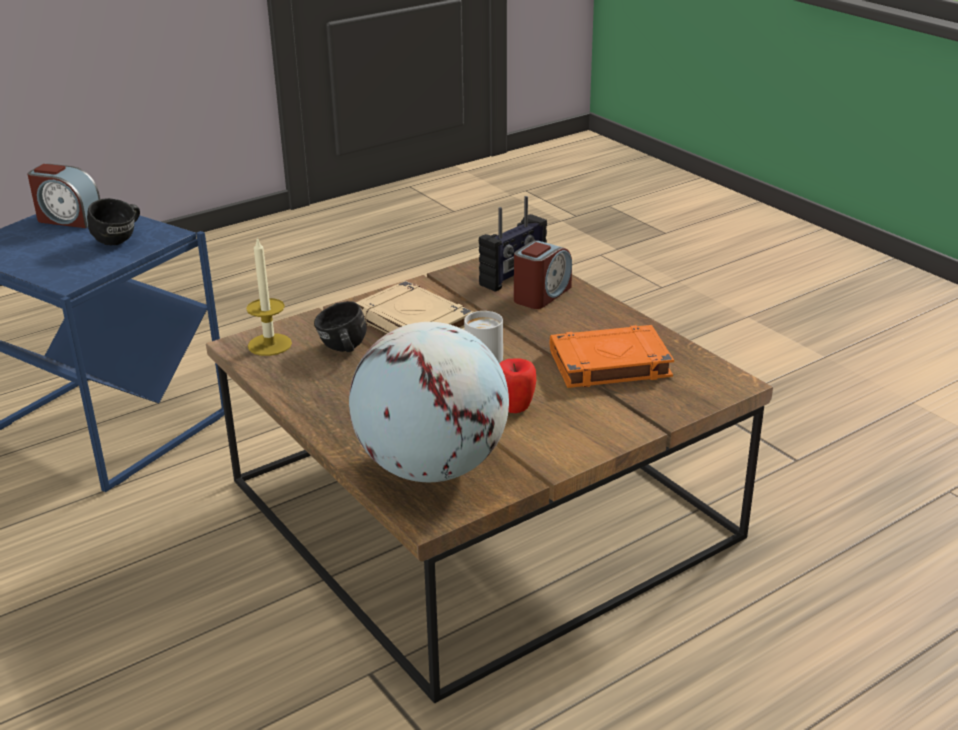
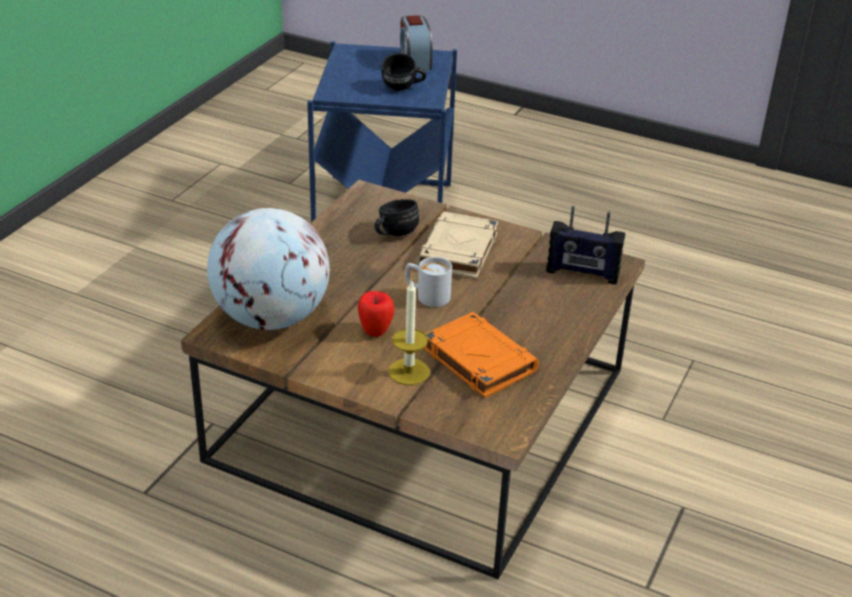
camera: 60 degrees right, 5 degrees up
candle [246,237,292,356] -> candle moved to [389,279,430,385]
alarm clock [514,240,572,309] -> none

